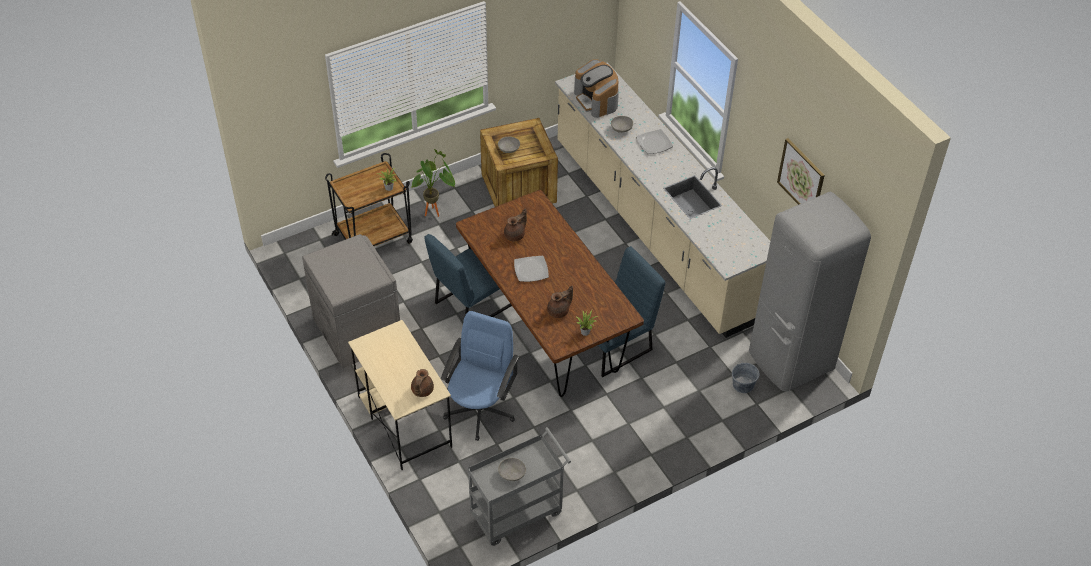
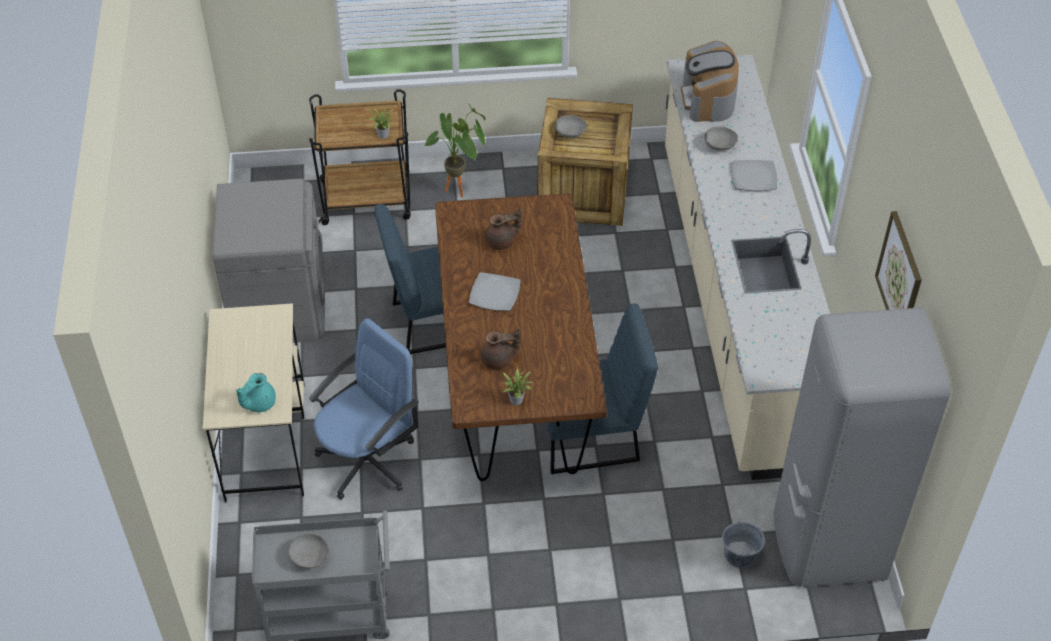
camera: 25 degrees right, 0 degrees up
brown teapot [411,369,434,397] -> turquoise teapot [236,373,276,412]

